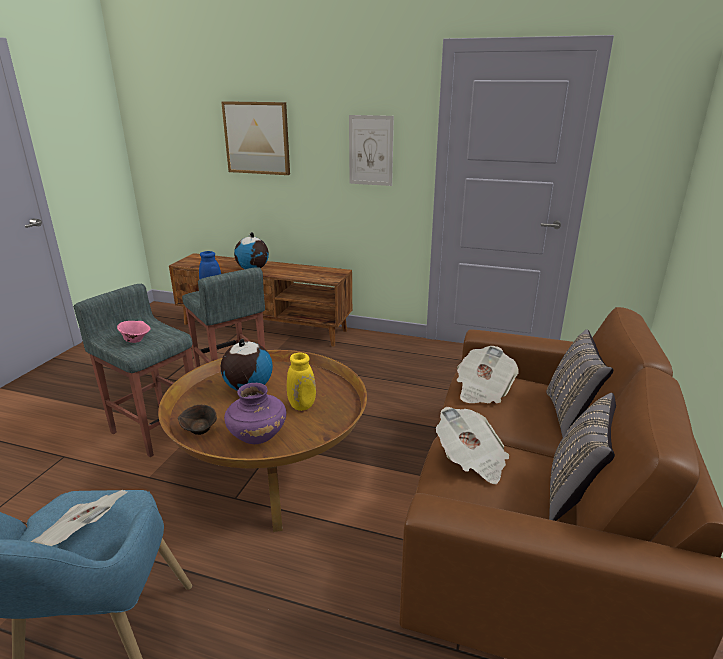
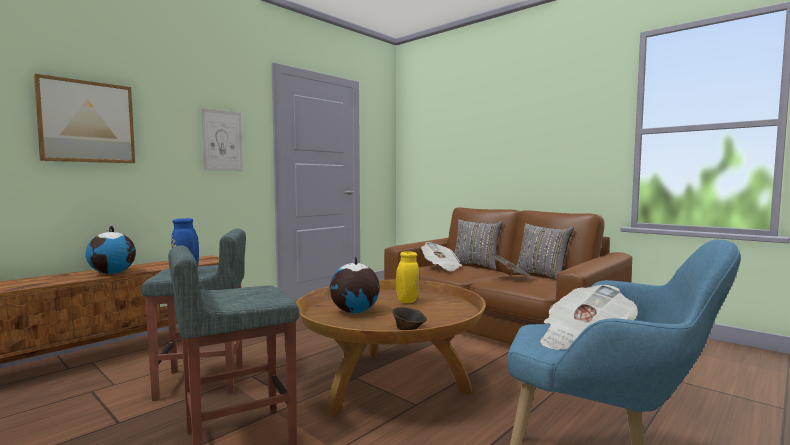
camera: 65 degrees left, 20 degrees down
pink bowl [117,321,151,343] -> none
purple vase [224,383,286,444] -> none

